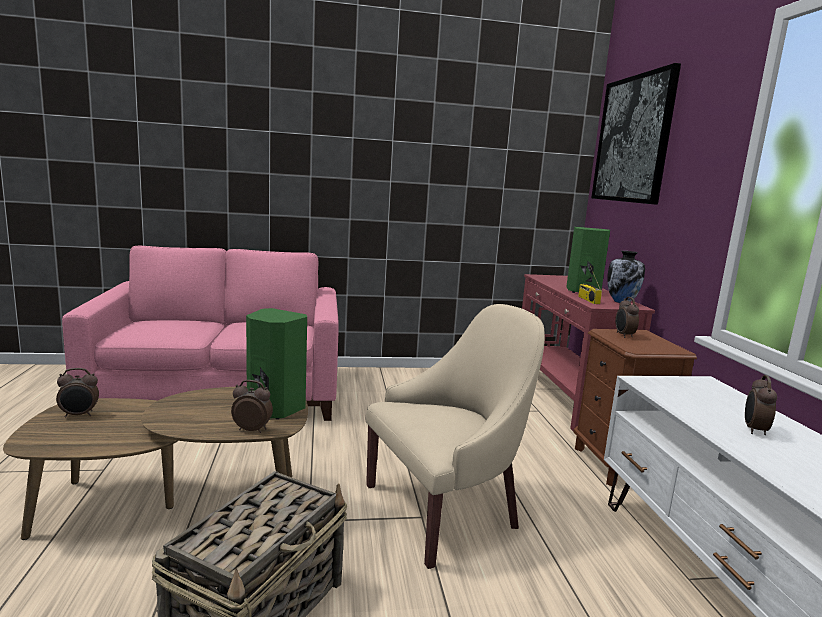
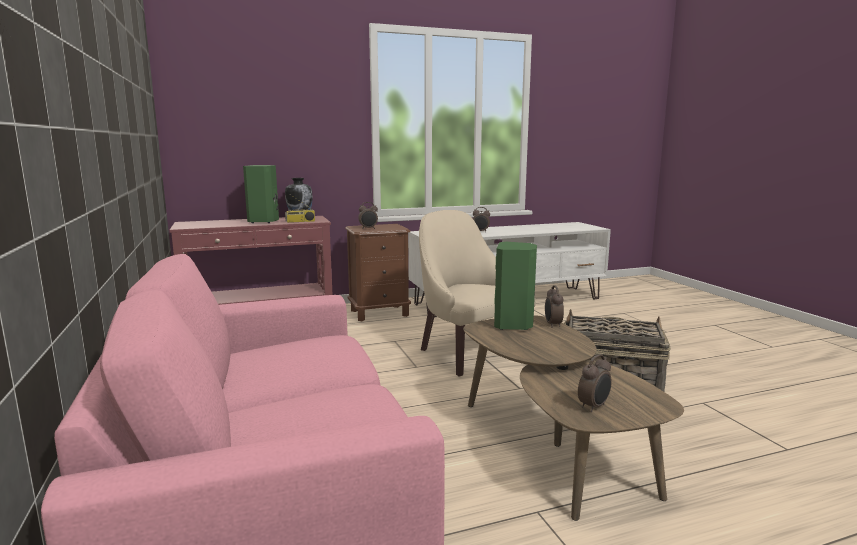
camera: 100 degrees left, 0 degrees up
alarm clock [56,368,99,417] -> alarm clock turned 75 degrees clockwise [578,354,612,412]
picture [591,63,681,205] -> none

